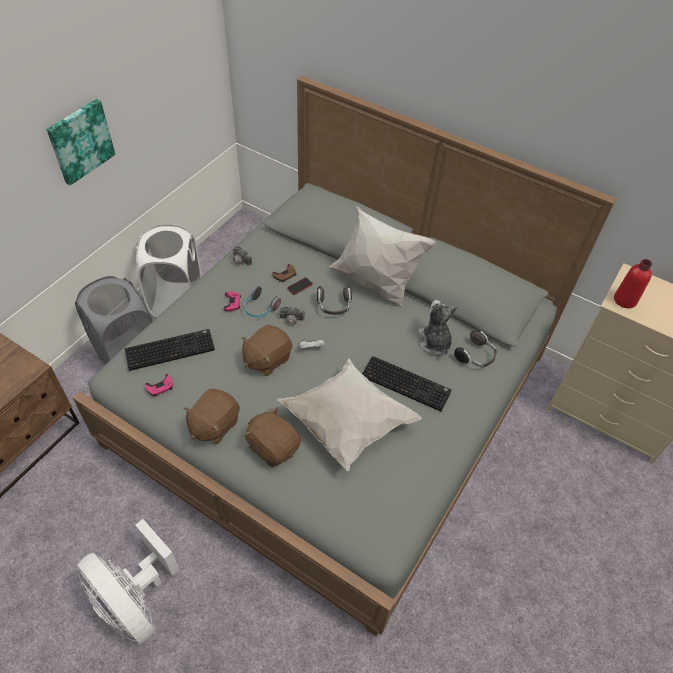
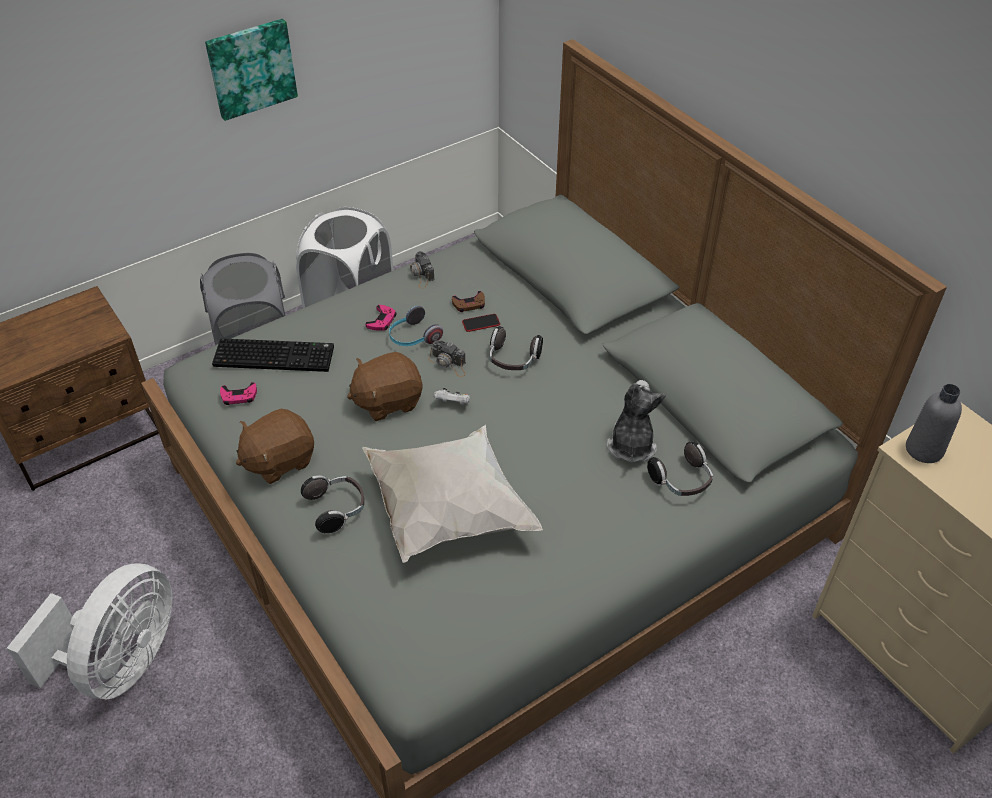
camera: 25 degrees right, 5 degrees down
white fan [78,519,180,644] -> white fan turned 135 degrees counterclockwise [6,563,172,699]
brown plush toy [244,407,301,467] -> headphones [301,475,364,534]
white pillow [328,205,437,308] -> none
keyboard [362,356,452,412] -> none
red bottle [614,259,652,308] -> grey bottle [906,384,962,463]

